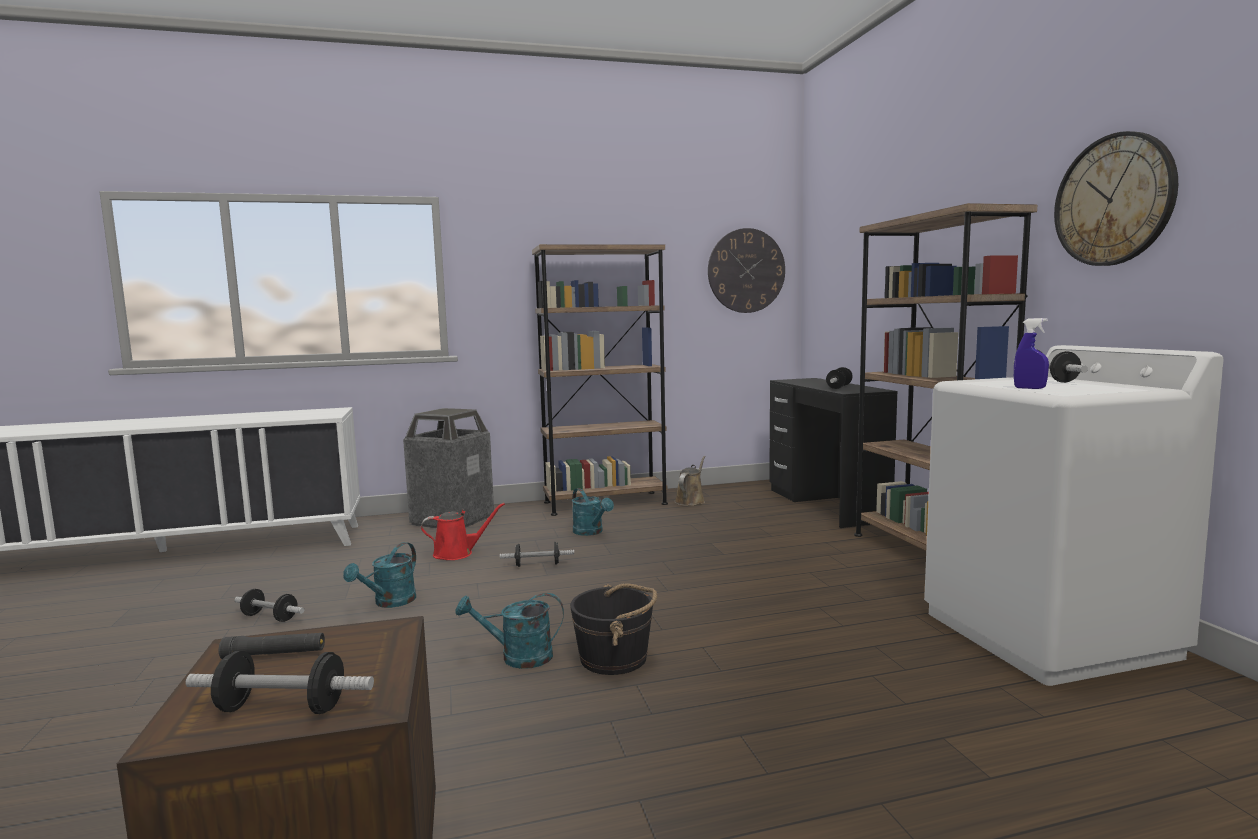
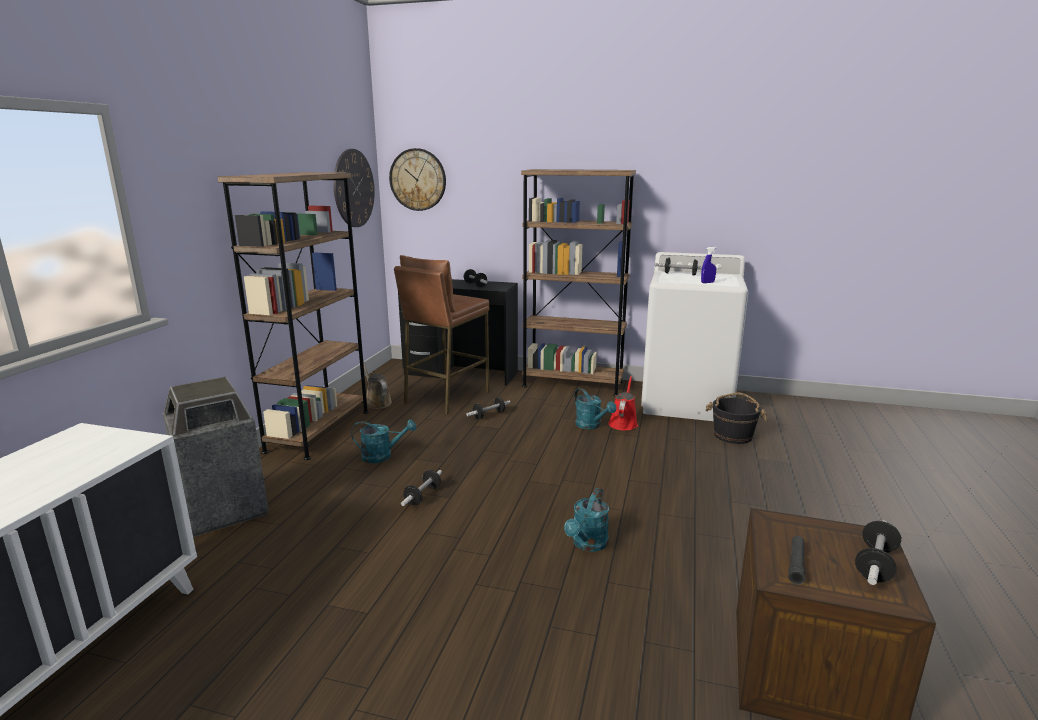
camera: 60 degrees left, 10 degrees up
dumbbell [234,589,304,622] -> dumbbell moved to [466,397,511,419]
turquoise watering can [343,542,416,608] -> turquoise watering can moved to [574,388,616,430]
red watering can [421,503,505,560] -> red watering can moved to [608,376,638,431]
black bucket [570,583,657,675] -> black bucket moved to [705,393,768,444]
wall clock [1054,131,1178,266] -> wall clock moved to [389,148,446,211]
none -> brown stool [394,255,489,415]

